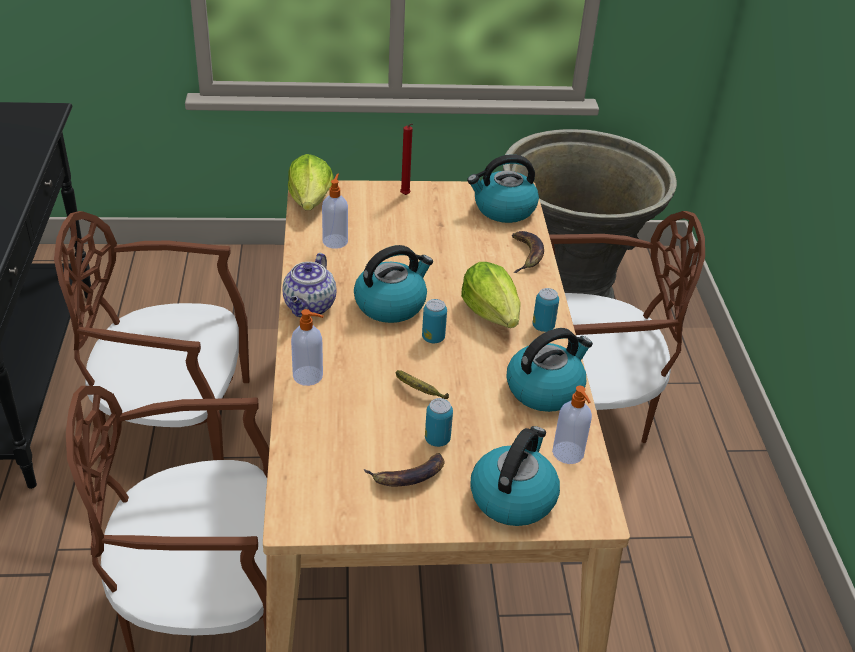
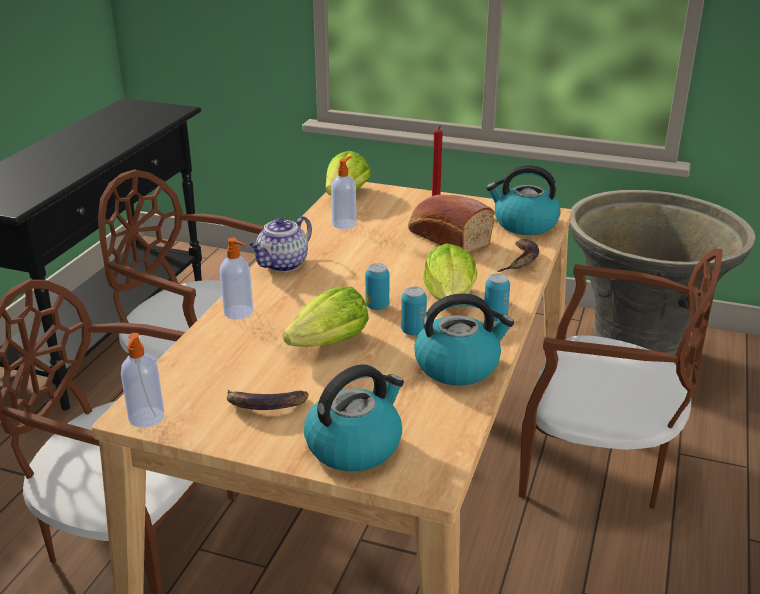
camera: 25 degrees right, 10 degrees down
kettle [354,245,433,323] -> none
banana [396,370,449,399] -> lettuce [283,287,369,347]
can [425,398,453,447] -> can moved to [401,287,427,335]
soap dispenser [552,386,592,464] -> soap dispenser moved to [121,333,164,428]
none -> bread [408,195,495,253]

